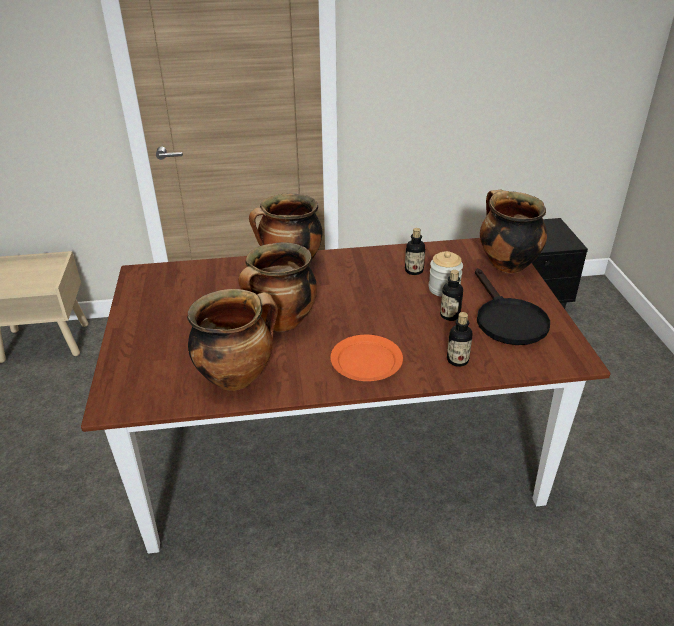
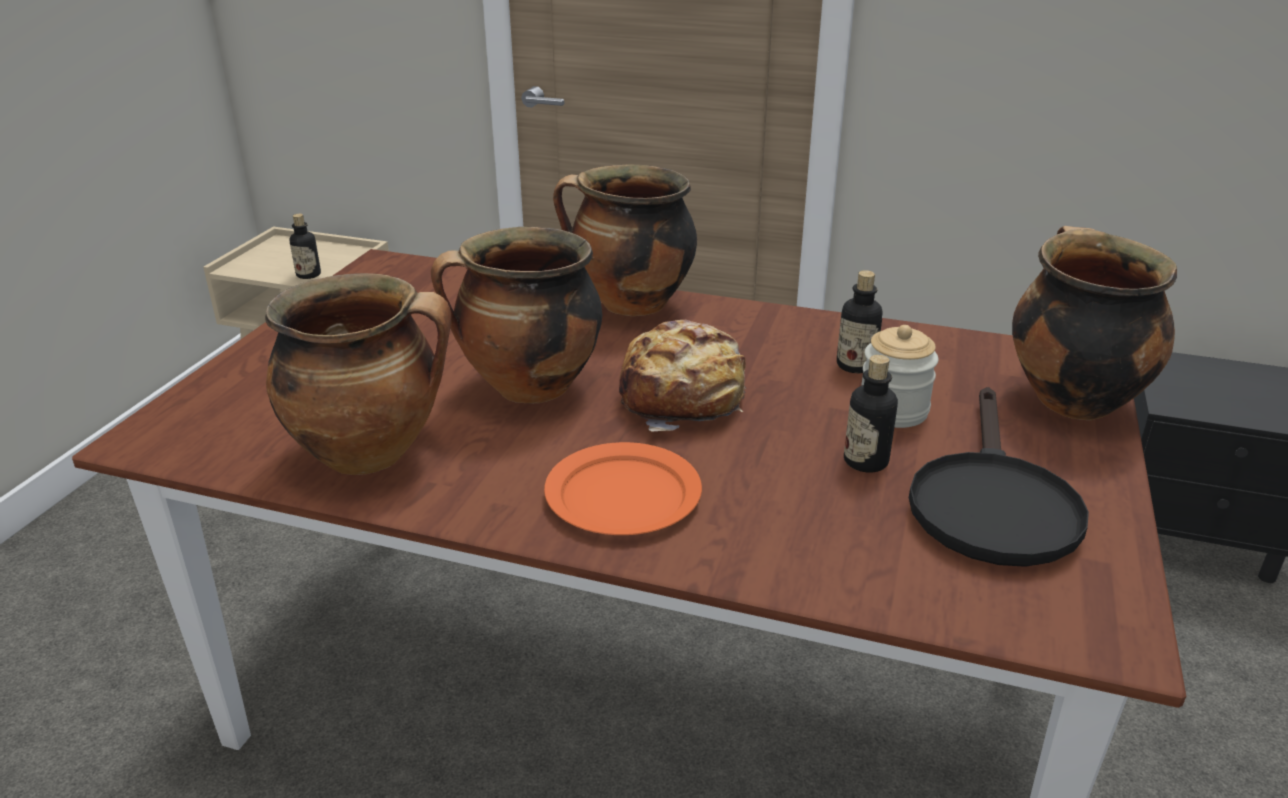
camera: 25 degrees right, 5 degrees down
bottle [447,312,472,367] -> bottle moved to [289,214,321,279]
none -> bread [619,320,746,432]

